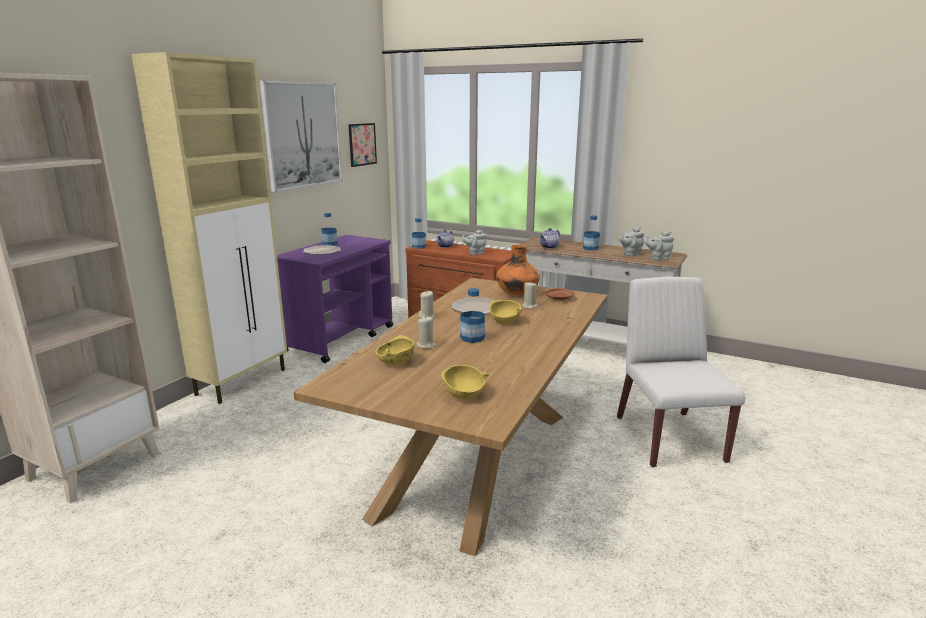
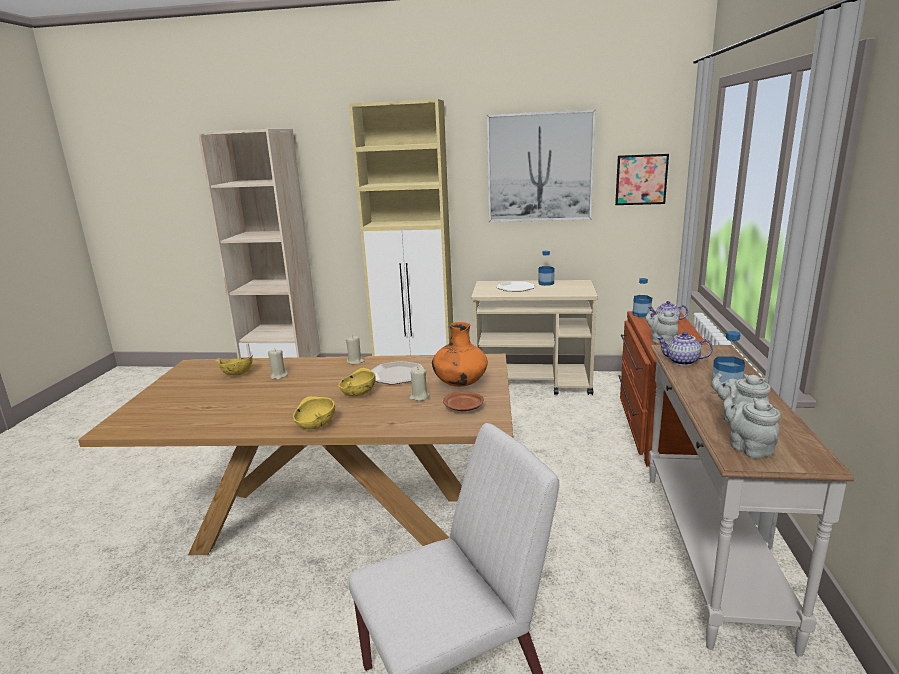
camera: 70 degrees right, 0 degrees up
purple cart [277,235,393,363] -> beige cart [471,280,598,395]
yellow bowl [441,365,489,399] -> yellow bowl moved to [293,396,335,429]
bottle [460,288,485,343] -> none

